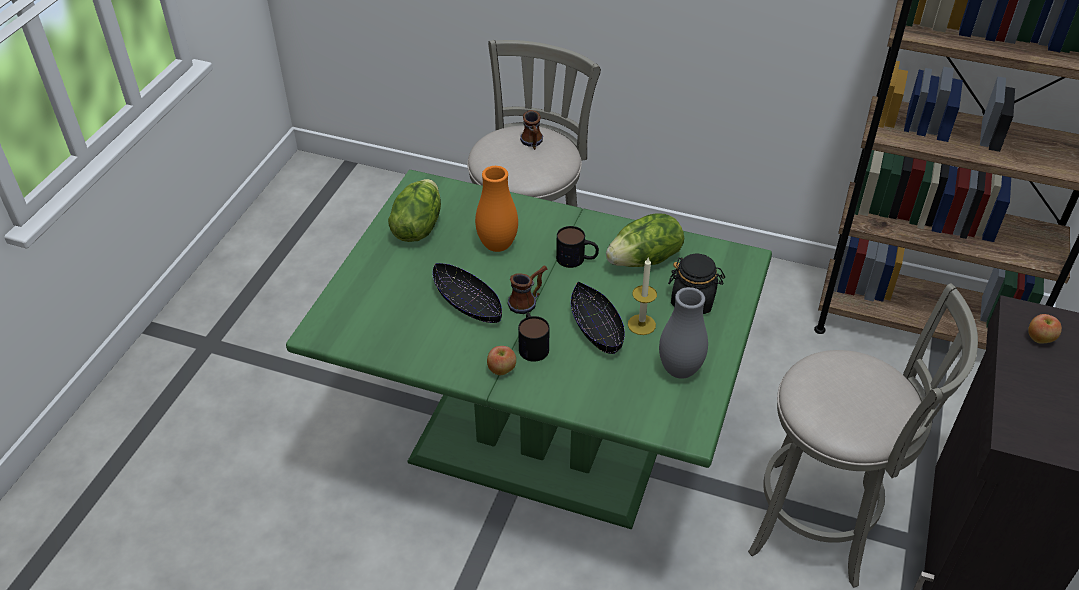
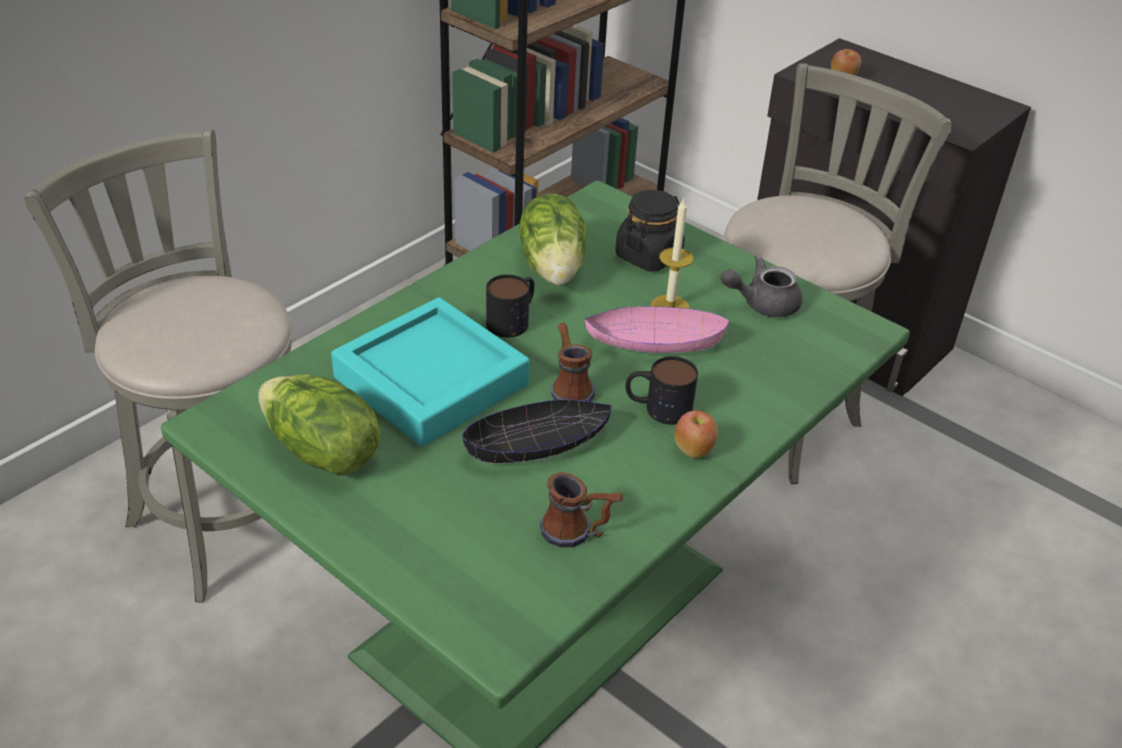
camera: 70 degrees left, 5 degrees down
orange vase [475,166,518,252] -> turquoise tray [331,297,530,447]
mug [520,110,543,150] -> mug moved to [540,472,623,547]
black bowl [571,282,625,354] -> pink bowl [585,306,730,353]
grey vase [659,287,708,379] -> grey teapot [721,255,802,317]

